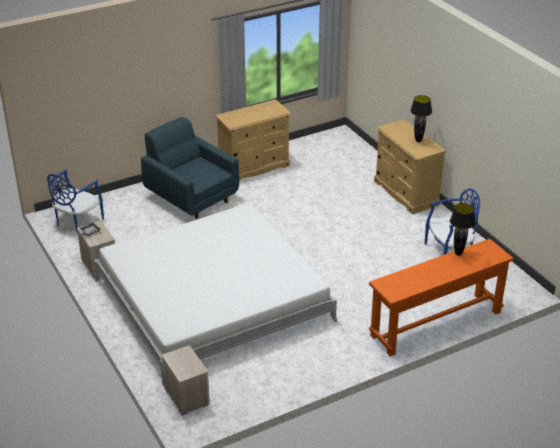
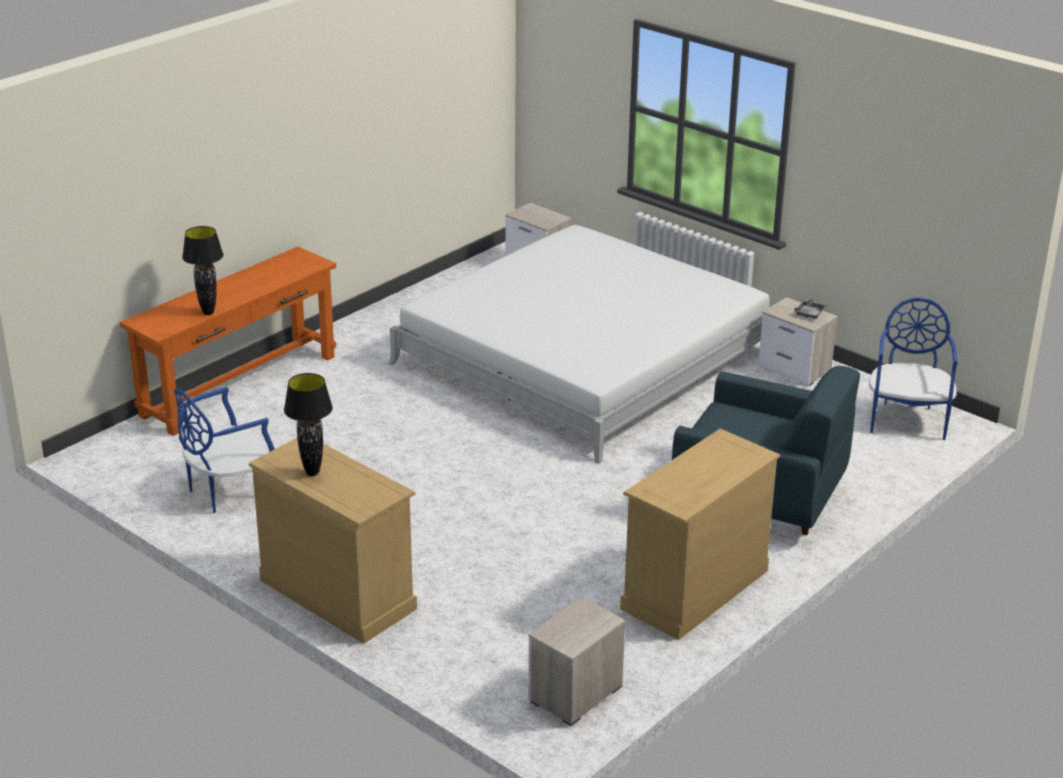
camera: 160 degrees right, 5 degrees down
none -> nightstand [528,597,626,726]

